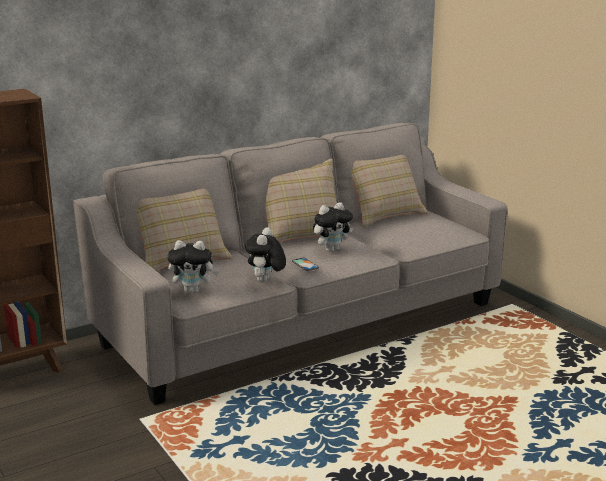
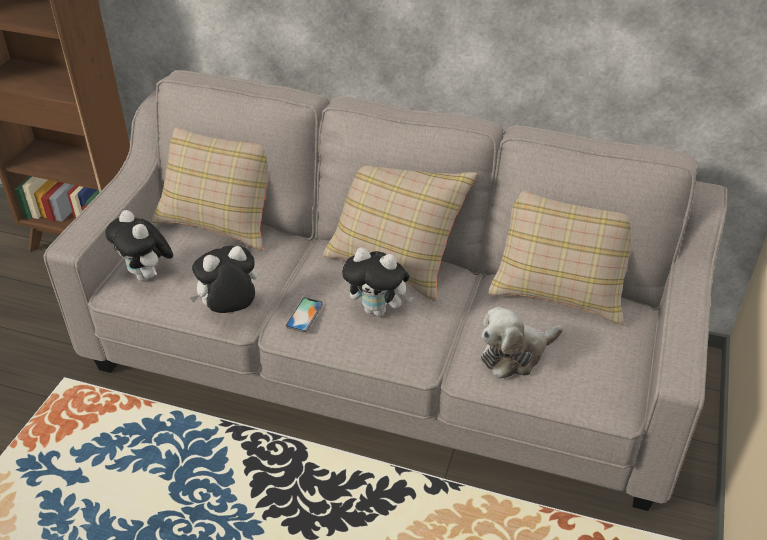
camera: 50 degrees right, 20 degrees up
none -> plush toy [481,307,563,379]

